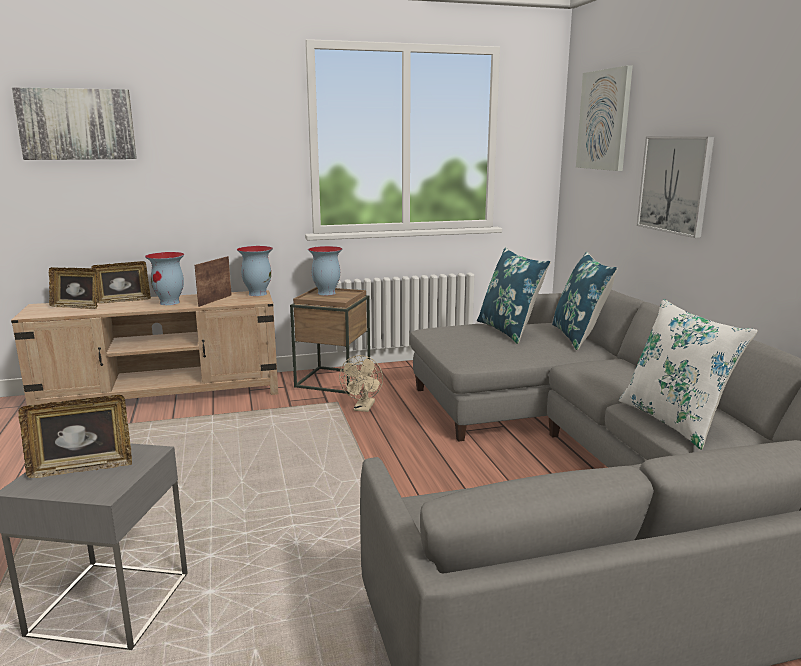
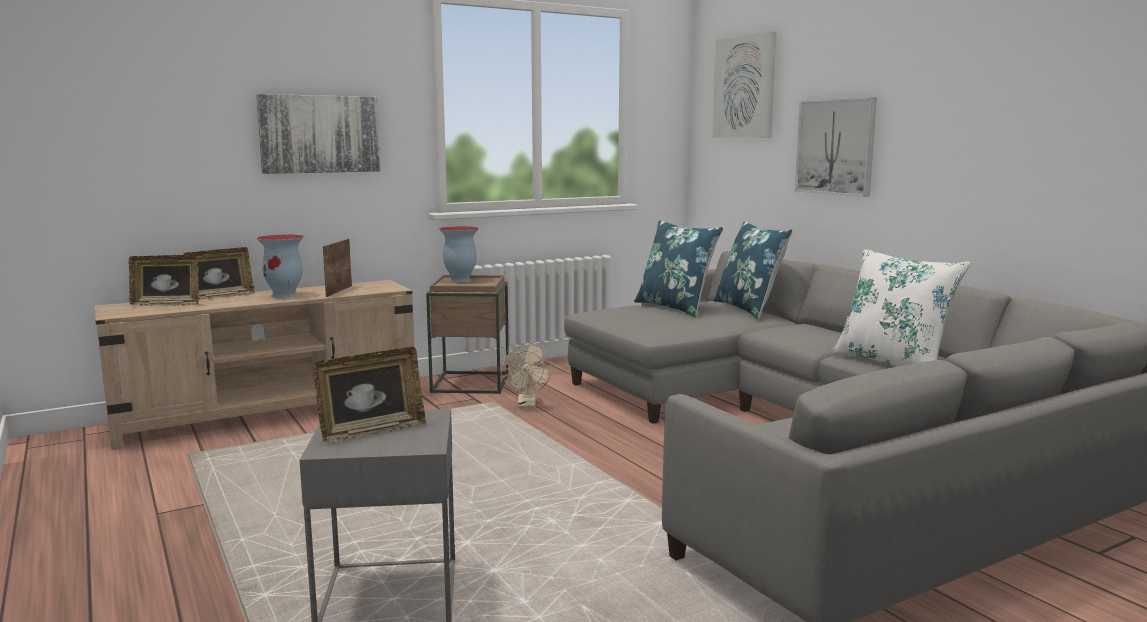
camera: 15 degrees left, 5 degrees down
picture [12,87,137,160] -> picture moved to [256,94,380,174]
vase [237,246,273,296] -> none

